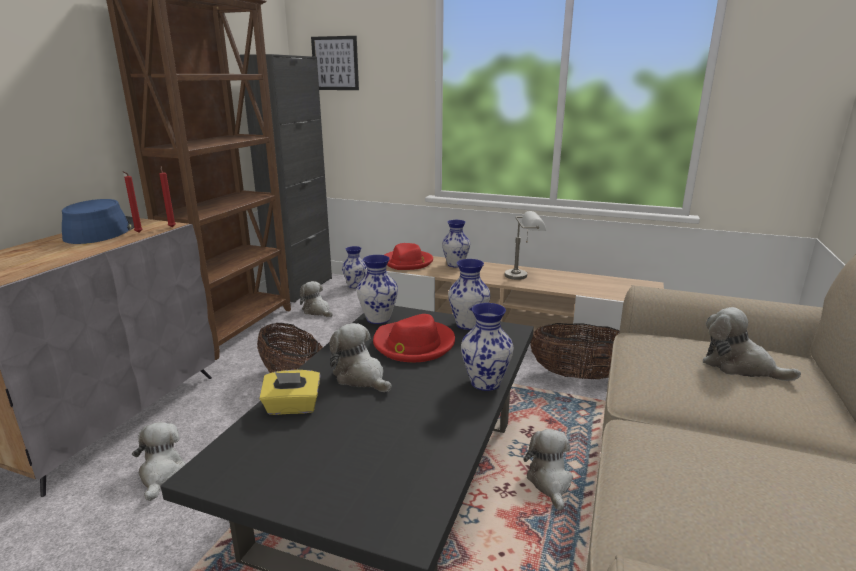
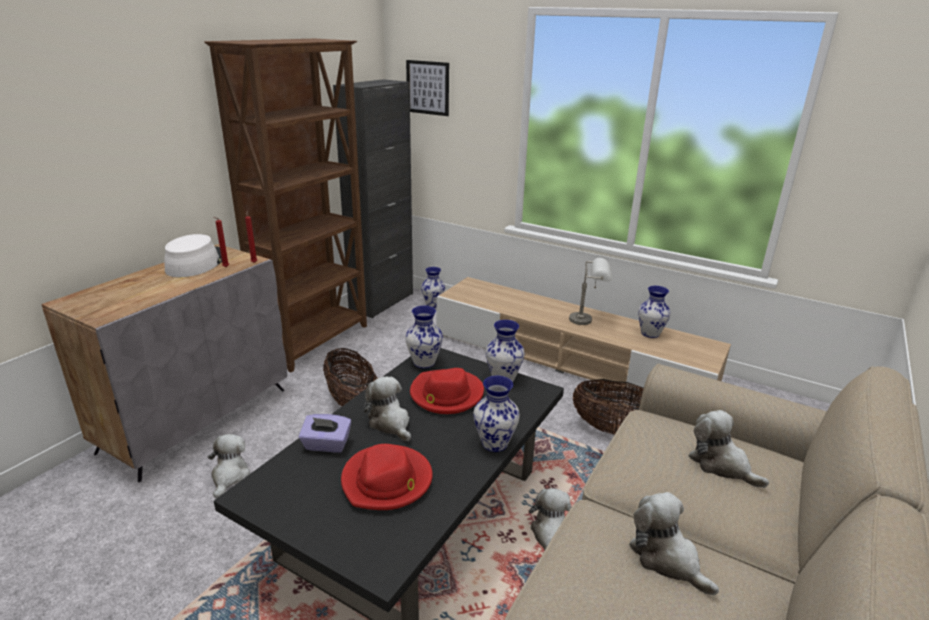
camera: 10 degrees right, 5 degrees up
blue hat [62,199,134,244] -> white hat [165,234,222,277]
yellow tissue box [259,370,321,415] -> purple tissue box [299,414,351,453]
plush toy [300,281,332,317] -> plush toy moved to [629,492,719,595]
red hat [385,243,433,270] -> red hat moved to [341,444,433,510]
vase [442,220,470,268] -> vase moved to [638,286,671,338]

